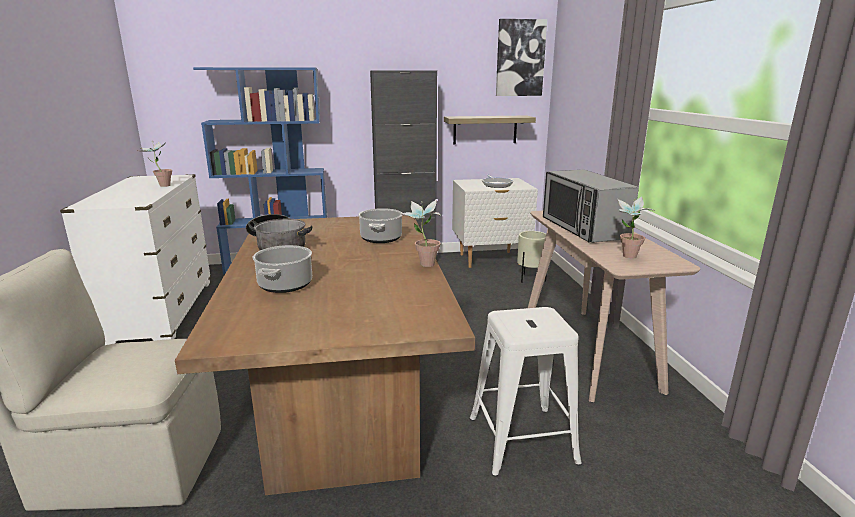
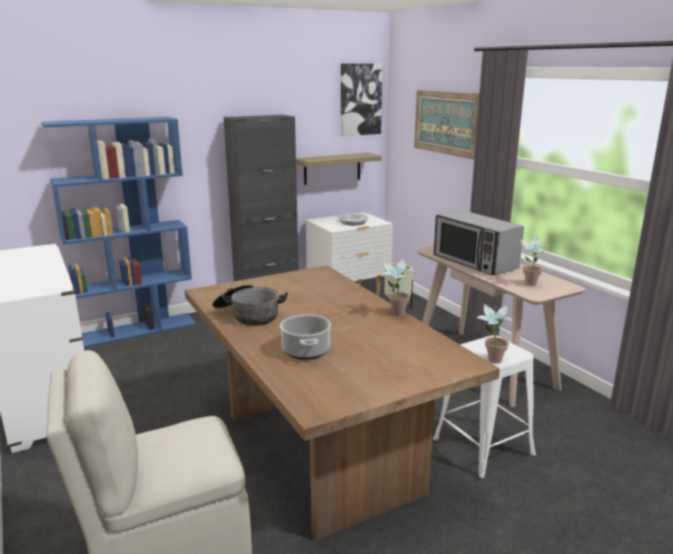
camera: 20 degrees left, 0 degrees up
potted plant [138,141,172,187] -> potted plant moved to [477,304,514,364]
cooking pot [358,208,402,243] -> none
none -> picture [414,90,479,159]

